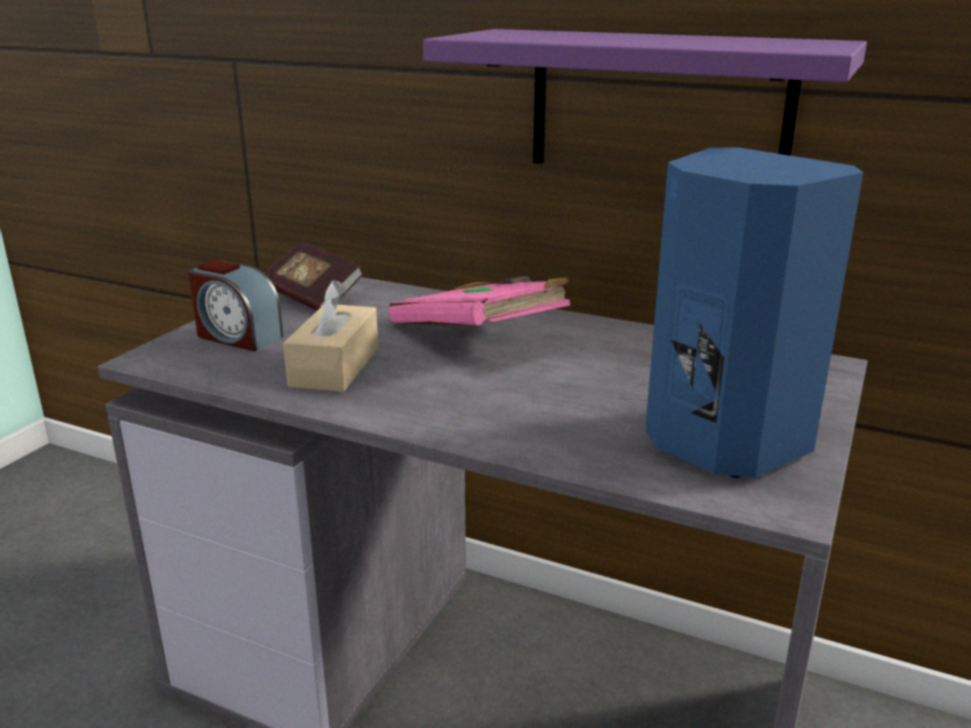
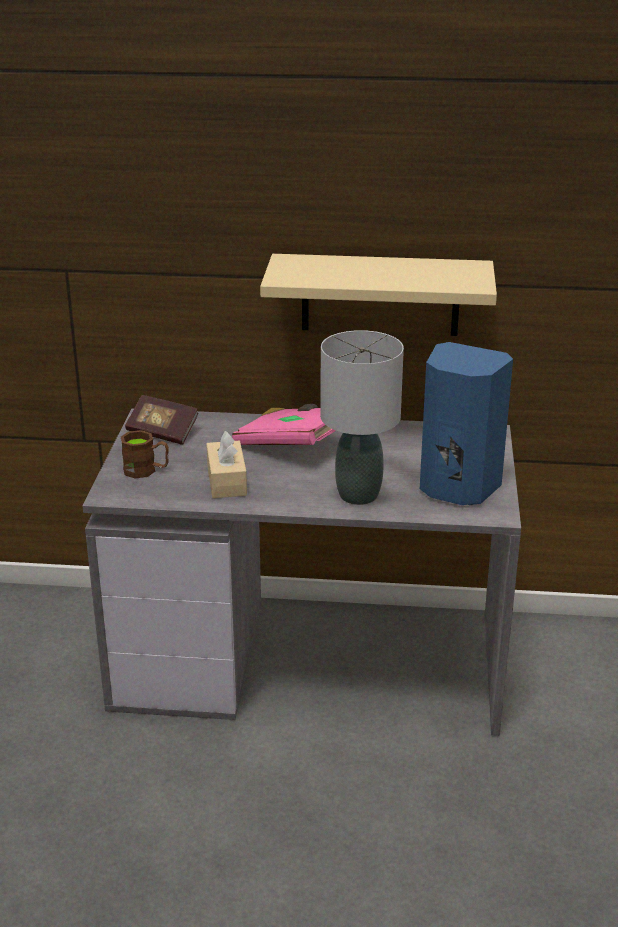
camera: 20 degrees left, 5 degrees up
alarm clock [188,260,283,352] -> brown mug [121,430,169,478]
purple shelf [423,29,867,164] -> beige shelf [260,254,497,336]
none -> grey table lamp [320,330,404,505]

